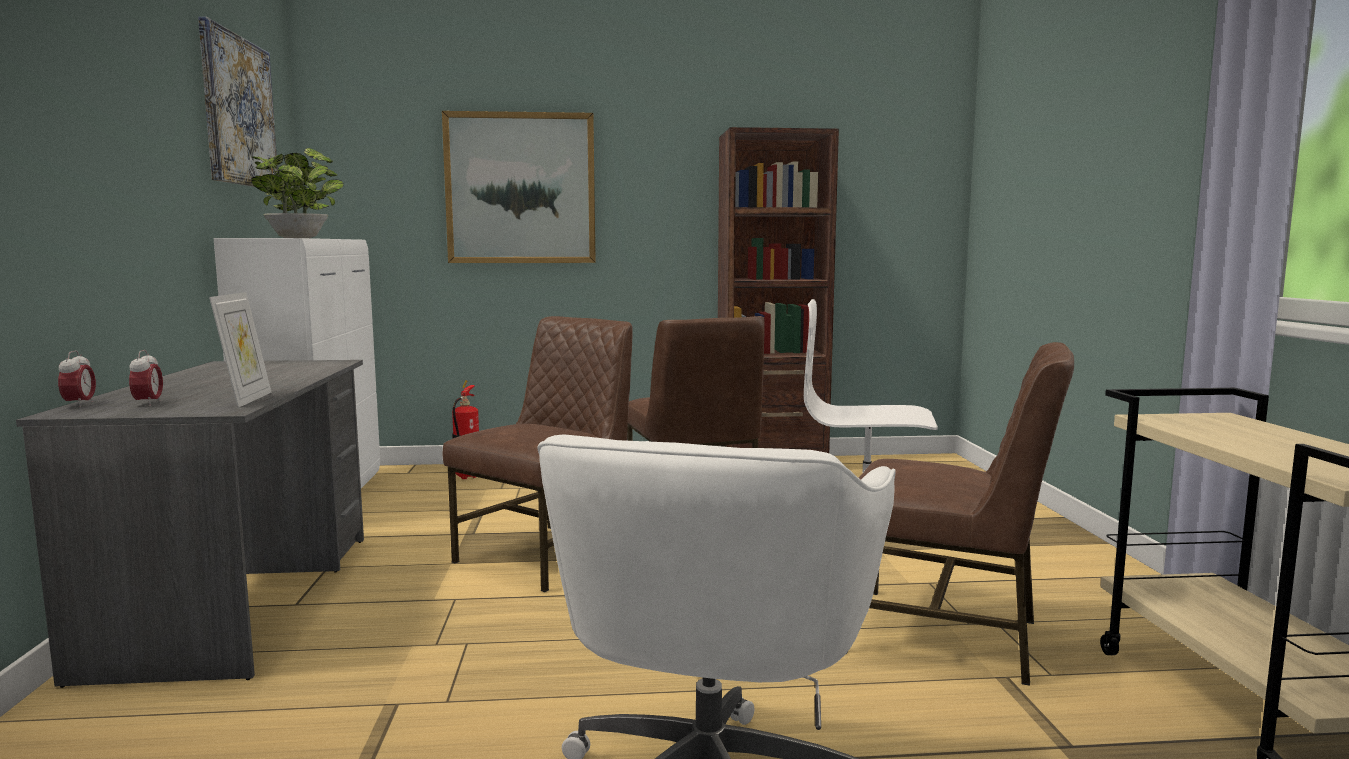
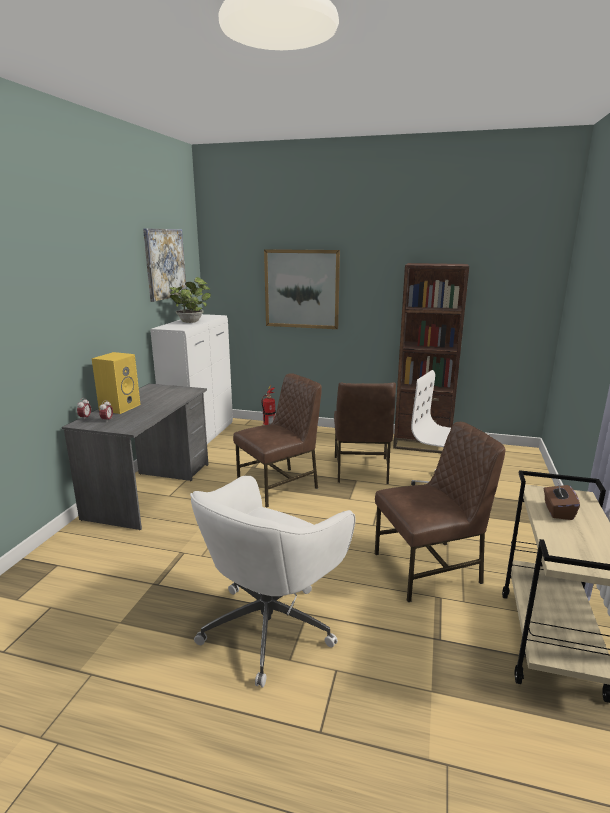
camera: 20 degrees right, 10 degrees up
picture frame [209,292,271,408] -> none
brown chair [846,342,1074,686] -> brown chair turned 60 degrees counterclockwise [375,422,506,602]
none -> yellow speaker [92,352,141,414]
none -> brown tissue box [544,483,580,520]

